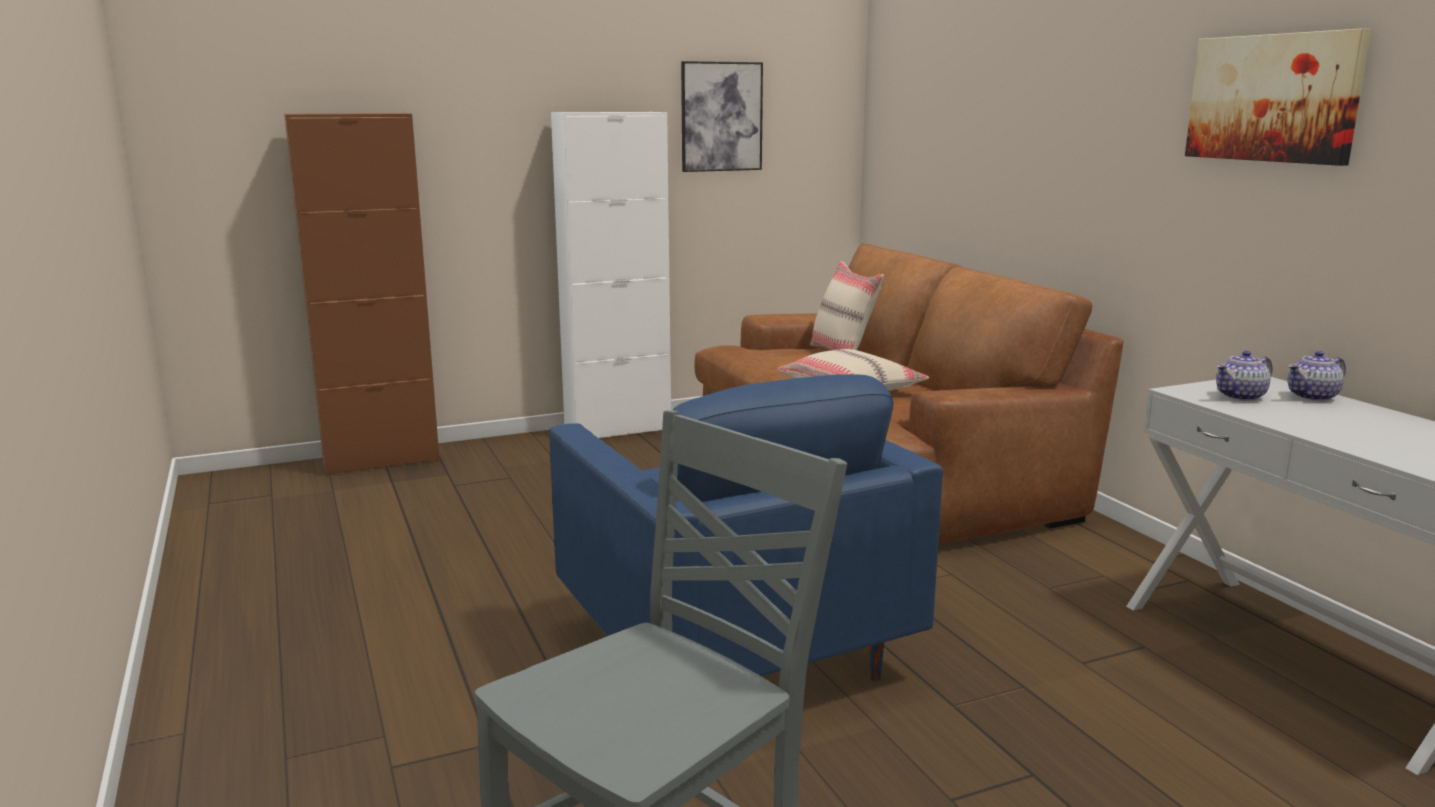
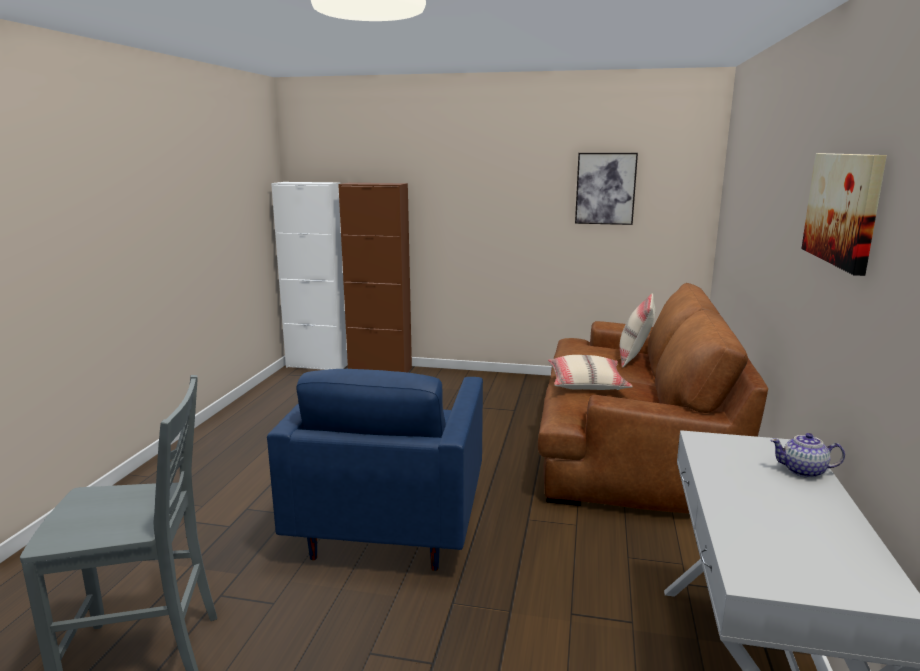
camera: 35 degrees right, 0 degrees up
white cabinet [551,112,671,438] -> white cabinet moved to [271,182,348,370]
teapot [1216,351,1272,401] -> none

